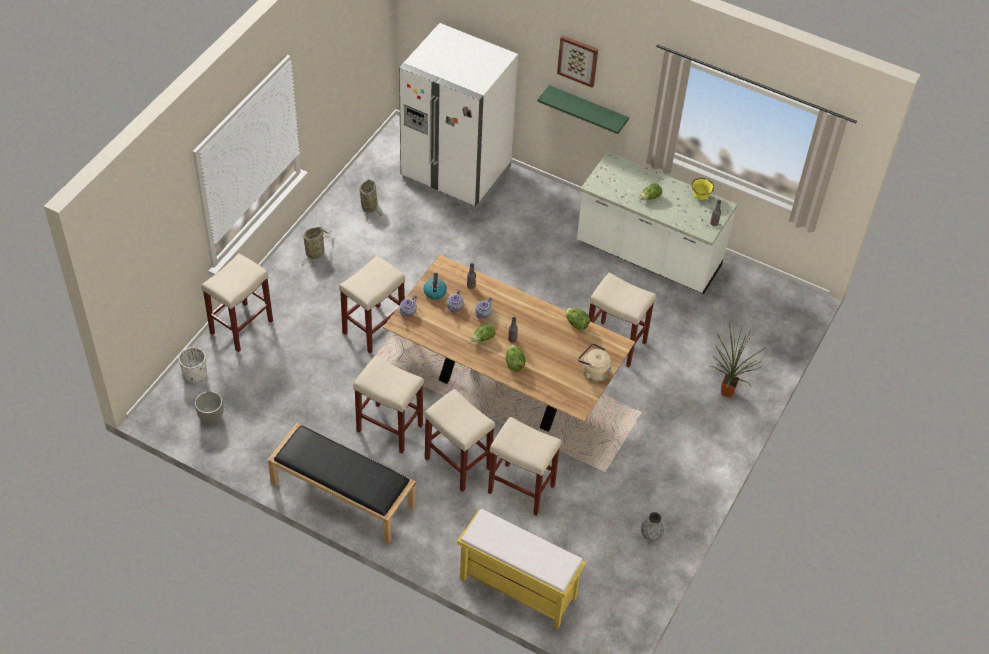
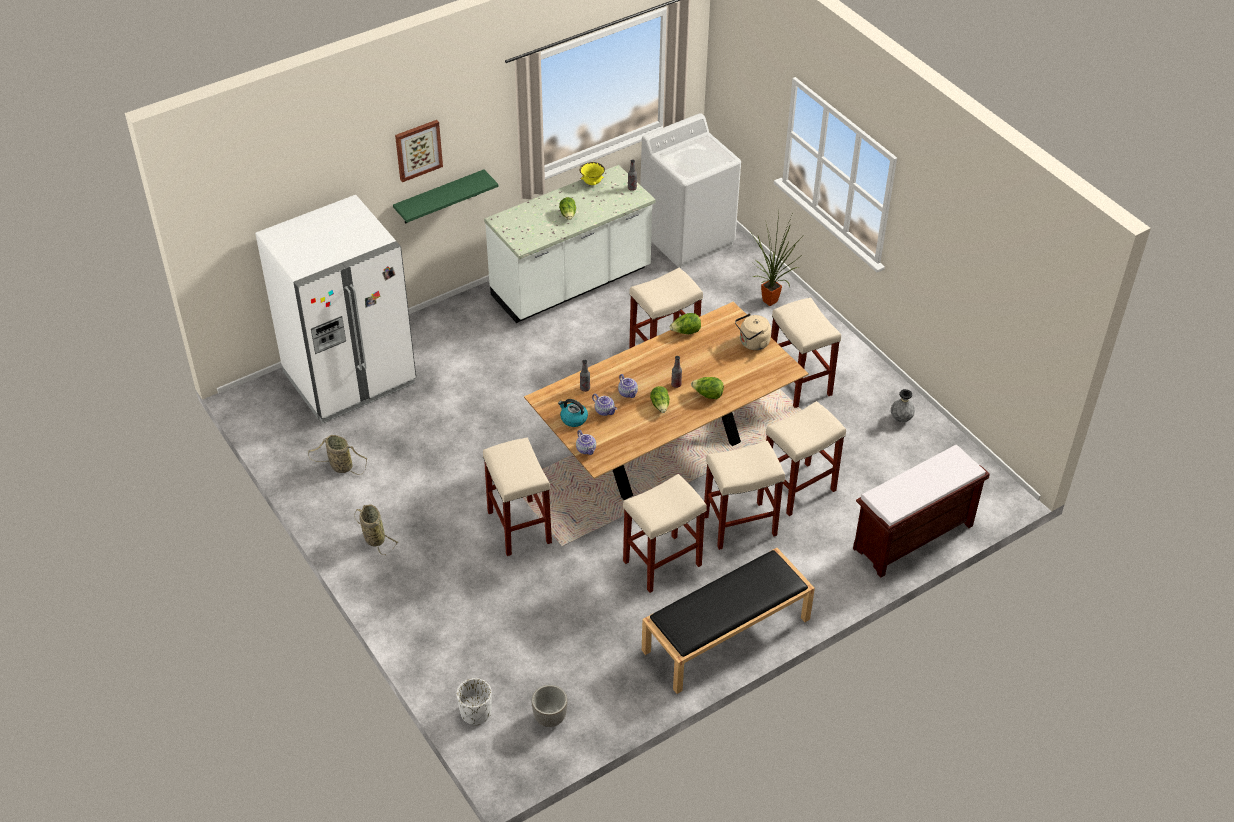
camera: 60 degrees left, 5 degrees down
beige stool [201,253,273,352] -> beige stool moved to [771,297,841,408]
yellow bench [457,509,586,629] -> brown bench [853,445,990,578]
none -> white washing machine [640,113,741,268]

